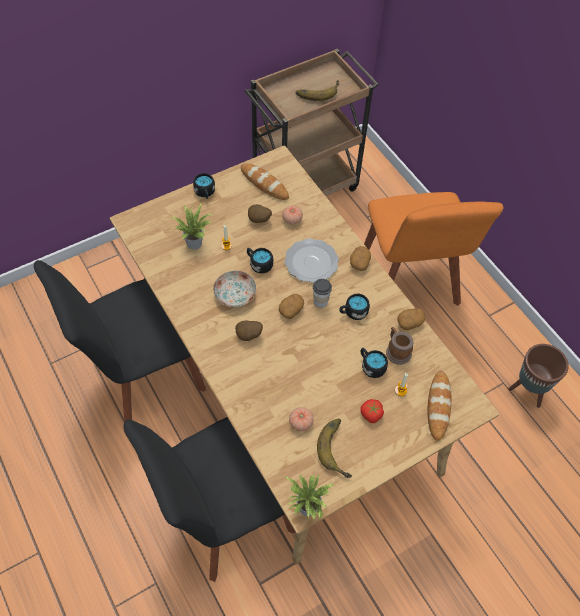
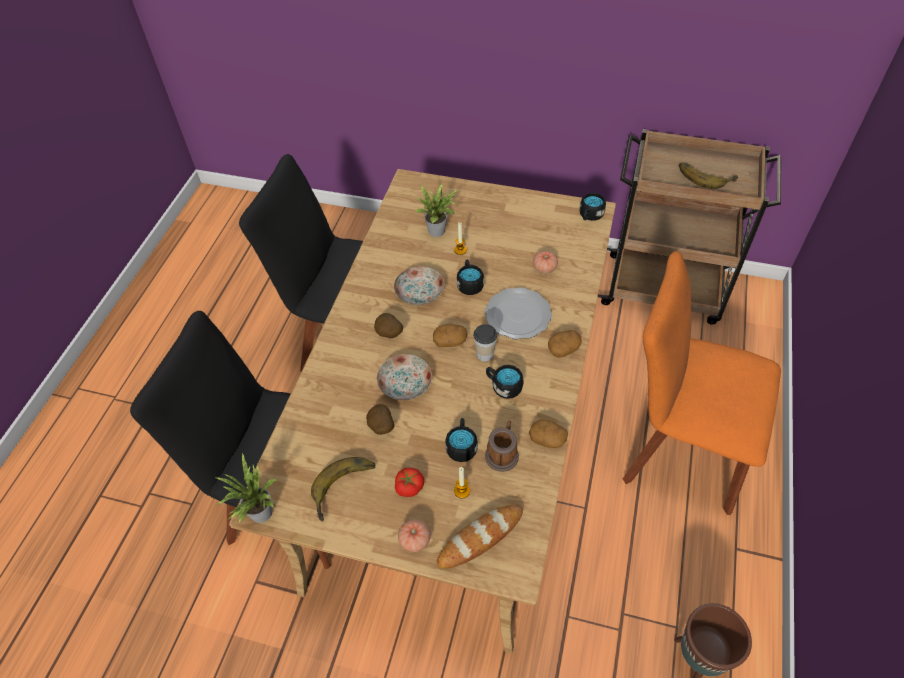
camera: 50 degrees right, 5 degrees down
black mug [193,173,215,199] -> black mug moved to [579,193,606,221]
bread [241,163,289,200] -> none
potato [248,204,272,223] -> potato moved to [366,404,394,435]
tomato [289,407,314,431] -> tomato moved to [398,519,431,552]
orange chair [364,192,504,306] -> orange chair turned 75 degrees clockwise [623,251,781,515]
none -> plate [377,354,432,400]

